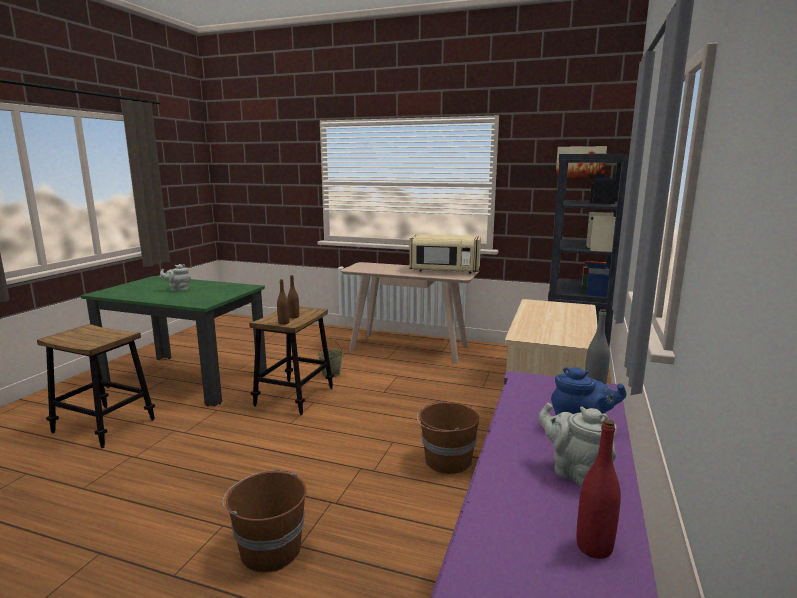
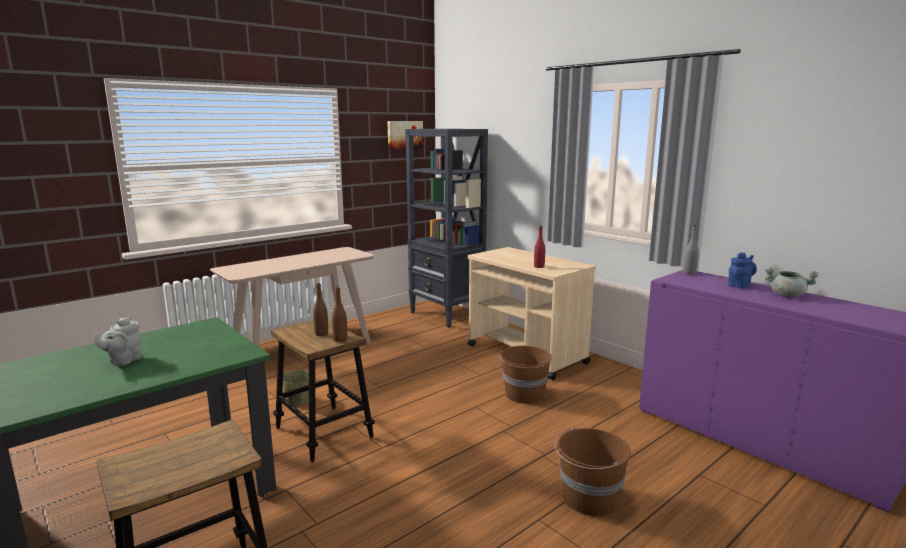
camera: 60 degrees left, 0 degrees up
beige microwave [409,234,481,274] -> none
grey teapot [538,403,617,487] -> grey cooking pot [765,268,820,297]
red bottle [576,419,621,559] -> red bottle moved to [534,226,545,268]

